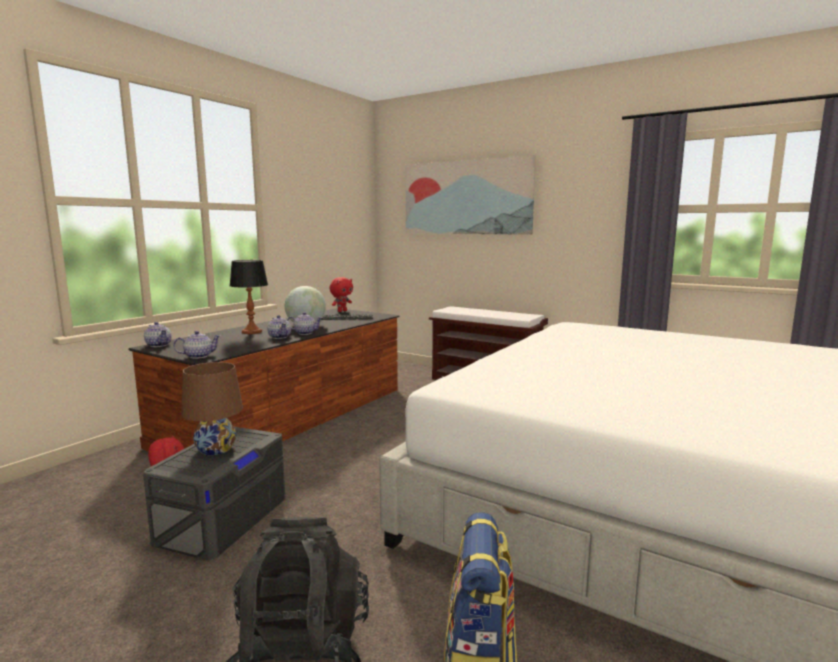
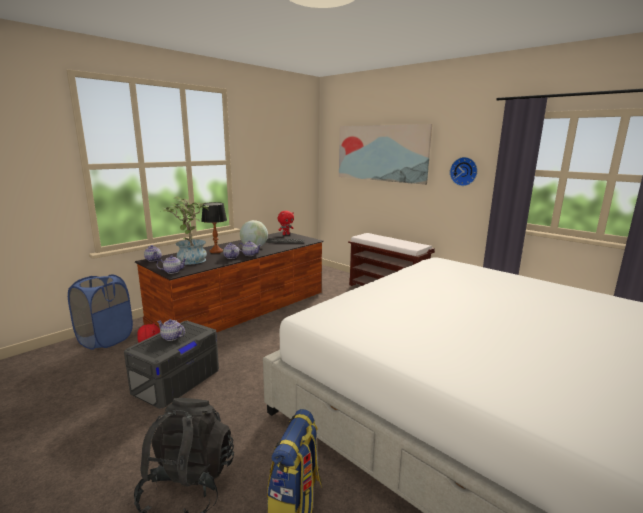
camera: 10 degrees right, 5 degrees up
brown table lamp [181,362,243,455] -> teapot [157,319,185,341]
none -> blue laundry basket [68,274,133,350]
none -> potted plant [160,197,209,265]
none -> wall clock [450,157,478,186]

